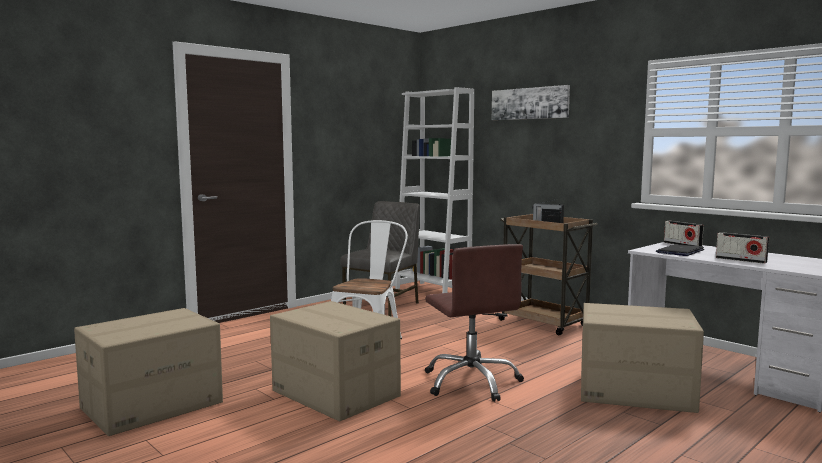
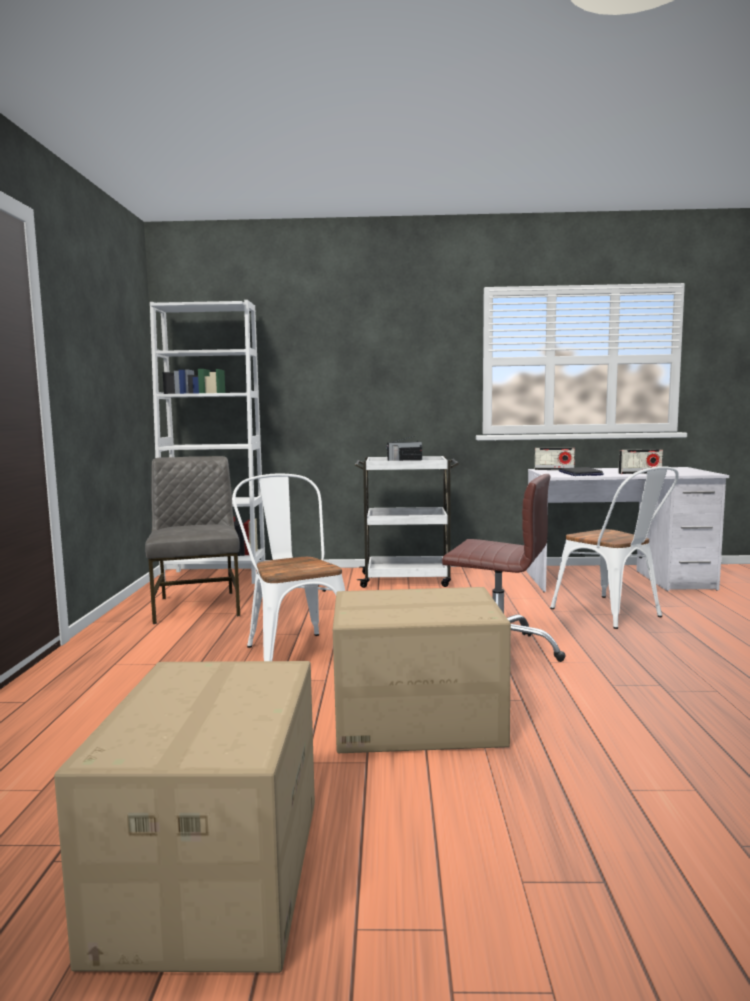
camera: 45 degrees left, 0 degrees up
picture [492,85,570,120] -> none
brown cart [499,214,598,335] -> white cart [355,456,459,588]
cardboard box [581,303,704,413] -> white chair [550,466,679,629]

